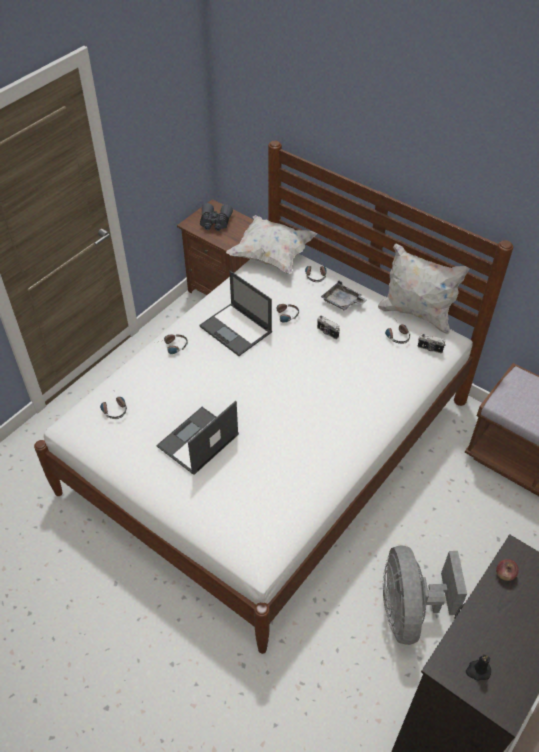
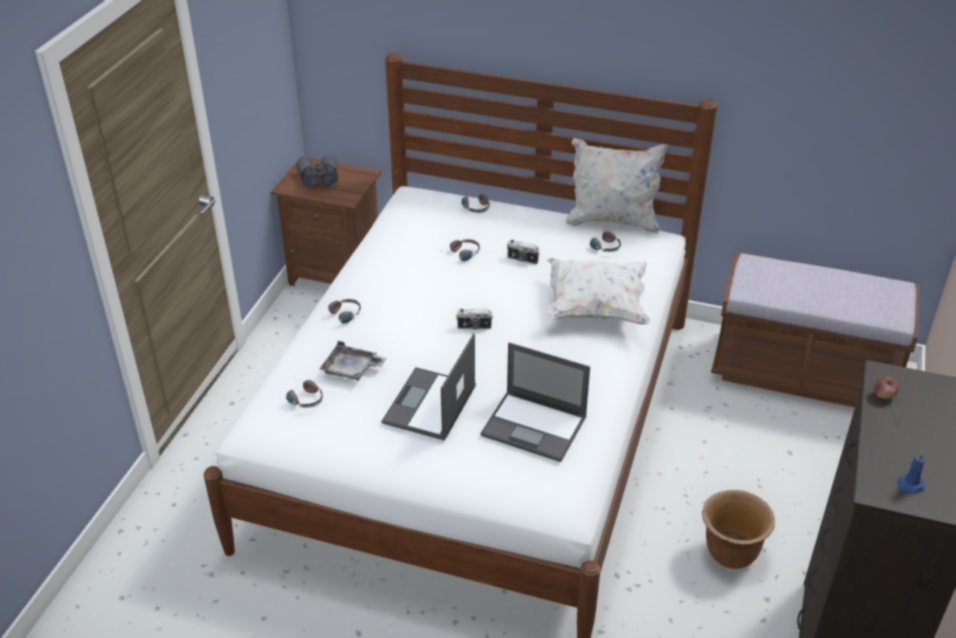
camera: 20 degrees left, 10 degrees down
laptop [199,271,272,356] -> laptop moved to [480,342,590,462]
white pillow [226,215,317,274] -> white pillow moved to [543,258,651,324]
grey tray [321,280,367,310] -> grey tray moved to [320,341,387,380]
grey fan [383,546,467,645] -> brown planter [702,490,775,569]
camera [418,334,446,353] -> camera moved to [456,308,493,329]
black candle [466,655,491,681] -> blue candle [898,452,925,493]

